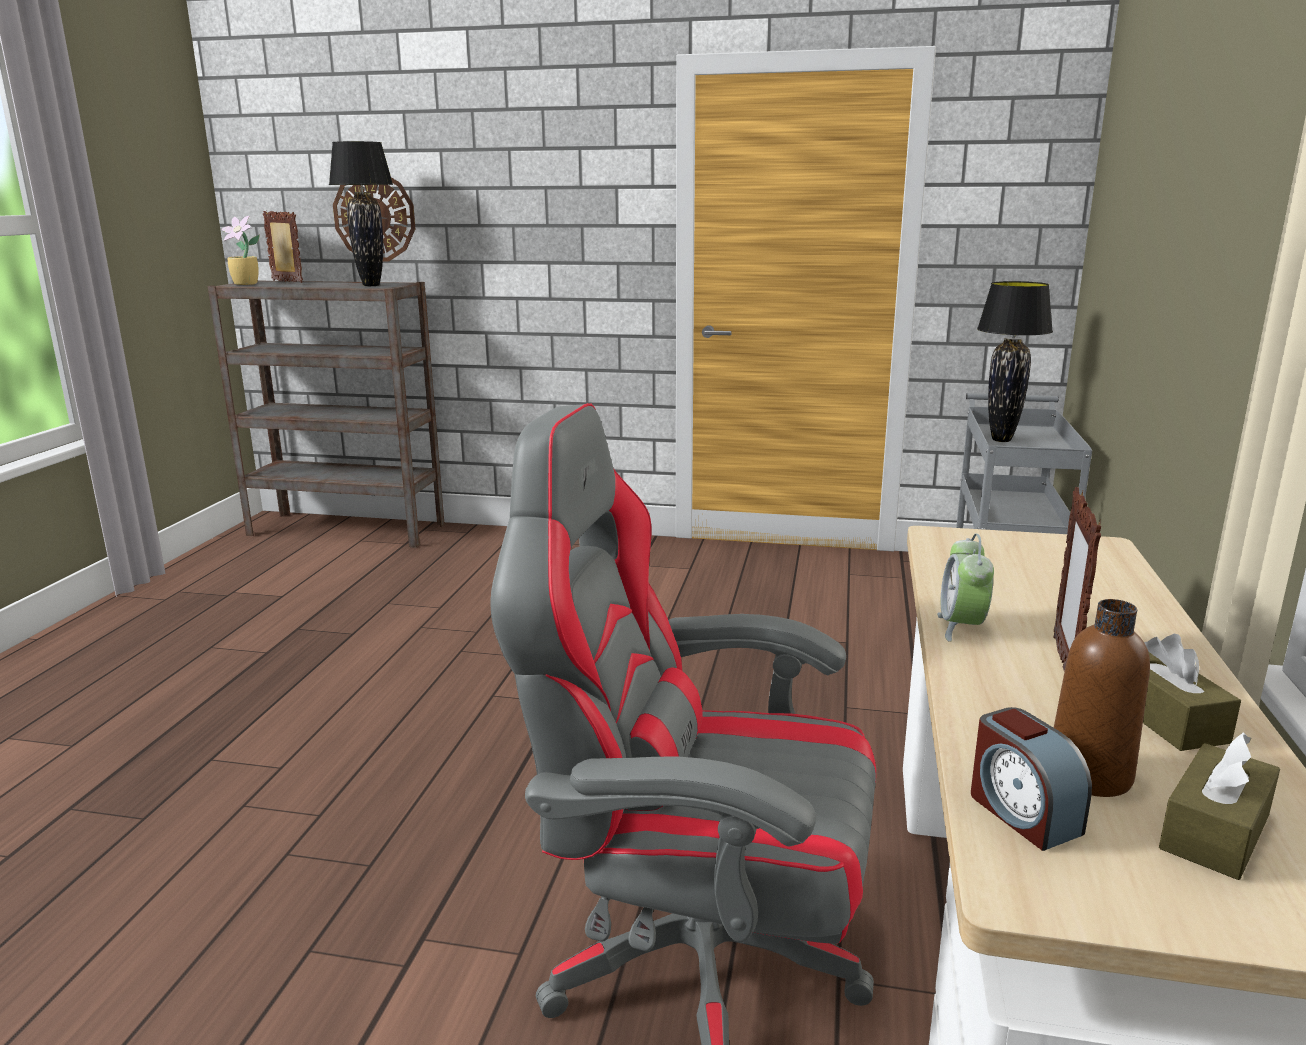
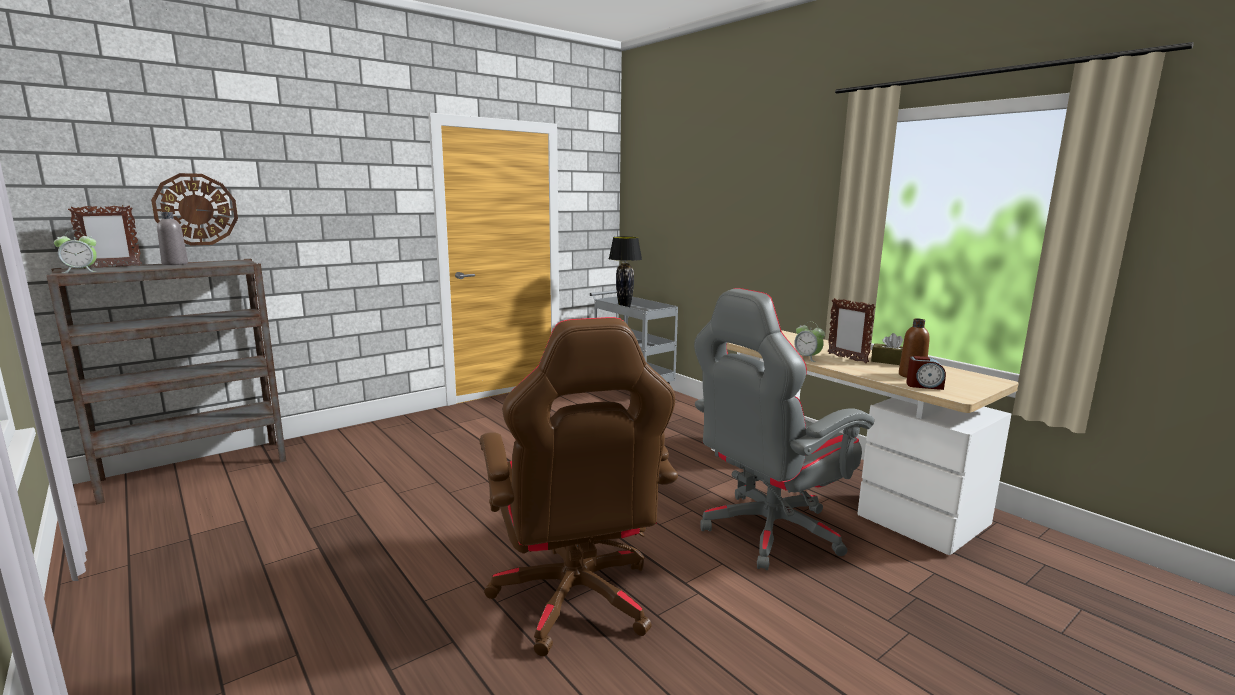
camera: 50 degrees left, 5 degrees down
potted plant [222,216,260,285] -> alarm clock [54,231,97,273]
picture frame [263,211,303,283] -> picture frame turned 150 degrees clockwise [68,205,142,268]
black table lamp [329,141,393,286] -> none
brown tissue box [1159,732,1280,880] -> none
none -> grey bottle [157,212,188,265]
none -> brown office chair [479,317,678,656]

